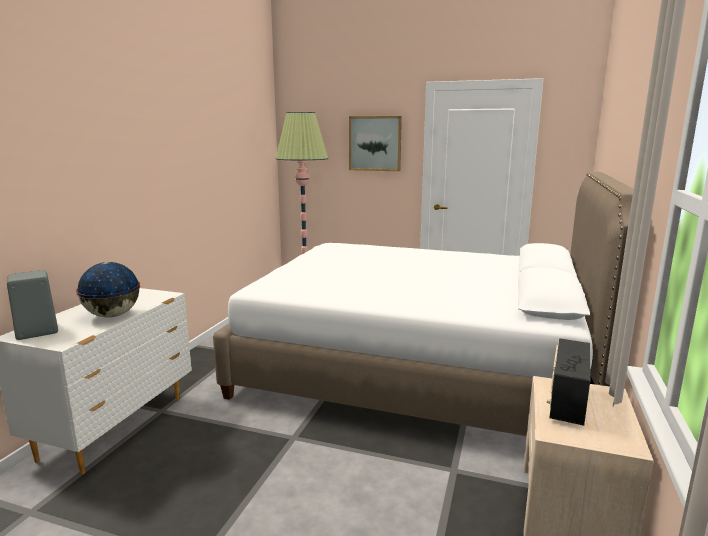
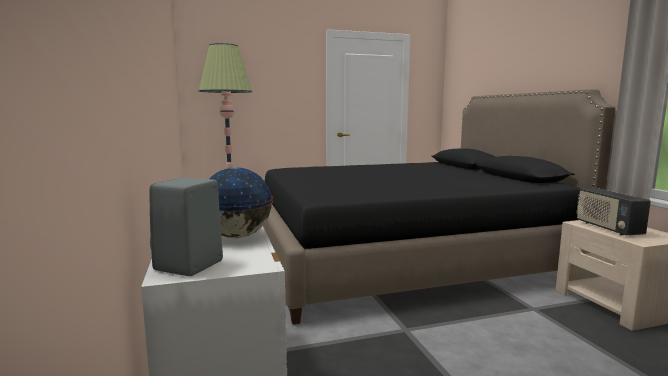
camera: 35 degrees left, 5 degrees down
white bed [213,172,634,436] -> black bed [263,89,615,324]
picture [349,116,402,171] -> none

